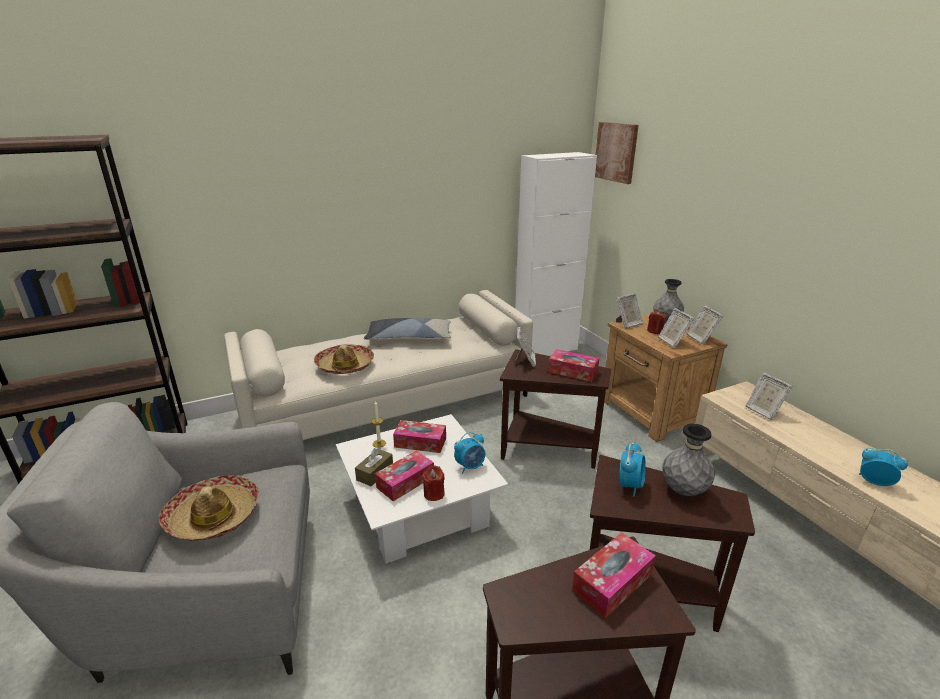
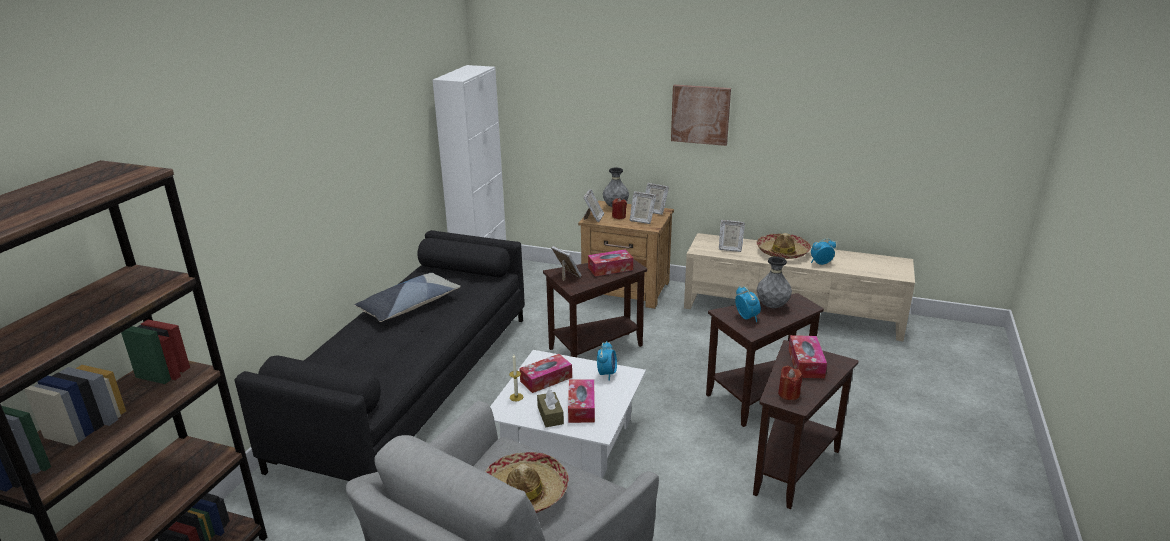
camera: 45 degrees left, 0 degrees up
beige sofa [224,290,533,440] -> black sofa [235,230,525,481]
hat [314,344,374,374] -> hat moved to [757,233,811,259]
red candle [422,465,445,501] -> red candle moved to [778,365,803,400]
picture [595,122,639,184] -> picture moved to [671,85,731,146]

